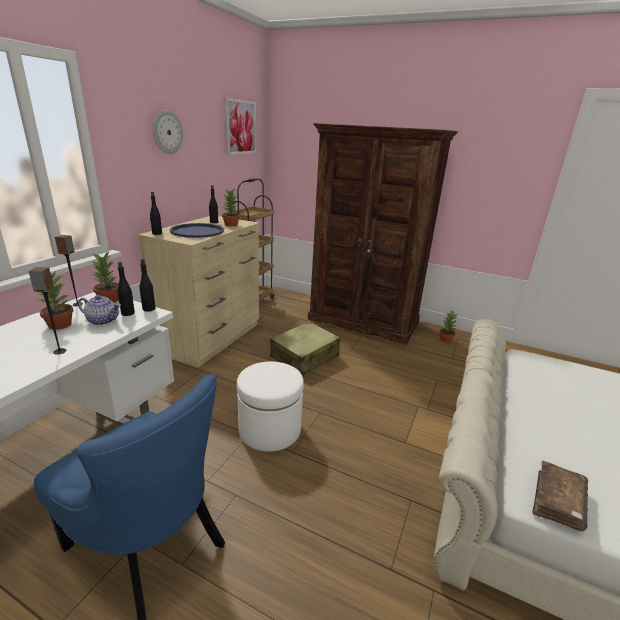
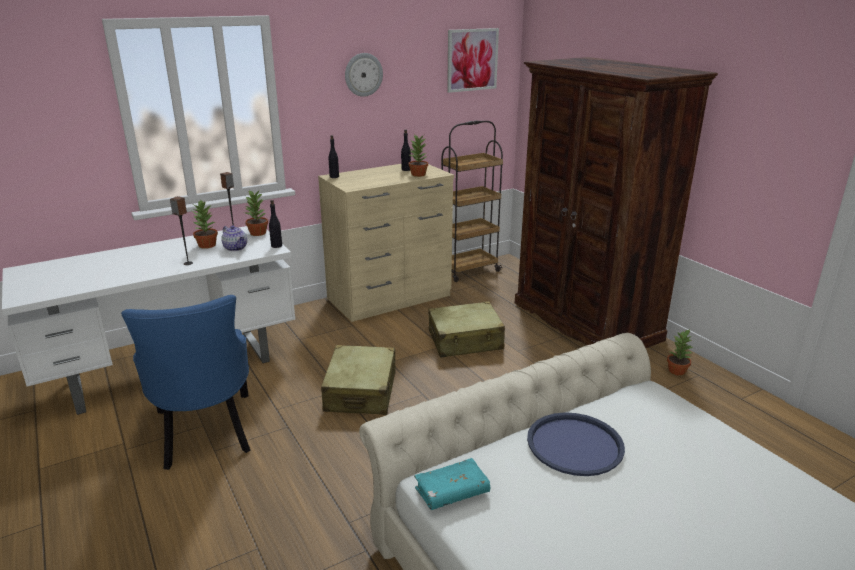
camera: 35 degrees right, 0 degrees up
black bottle [117,262,135,316] -> none
blue tray [170,223,224,238] -> blue tray moved to [527,412,625,476]
white ottoman [237,361,304,452] -> beige suitcase [321,345,396,415]
brown book [532,461,588,531] -> turquoise book [414,458,490,510]

